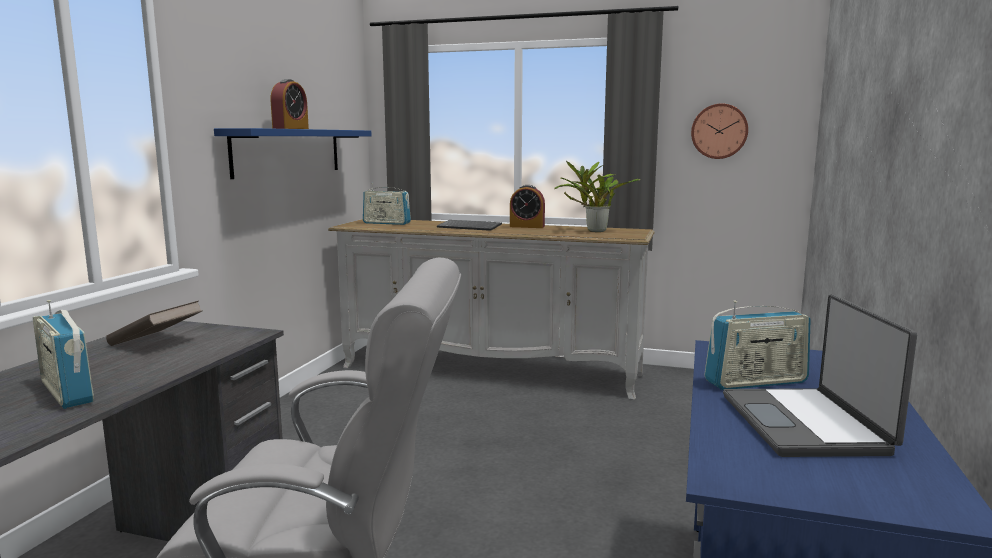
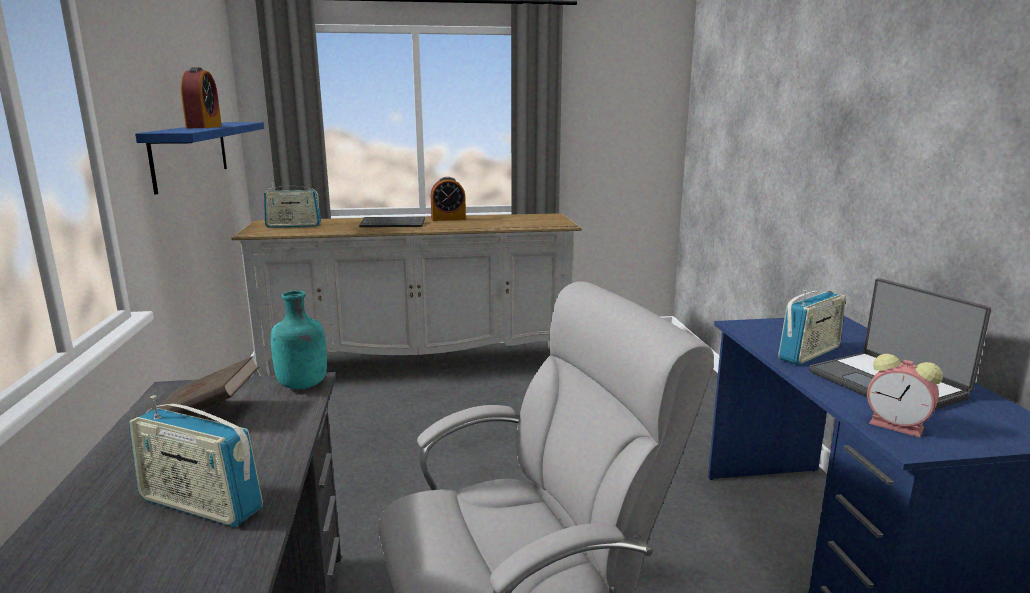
camera: 25 degrees left, 5 degrees up
potted plant [554,161,640,232] -> none
wall clock [691,103,748,159] -> none
none -> turquoise bottle [271,291,327,389]
none -> alarm clock [867,354,943,437]

